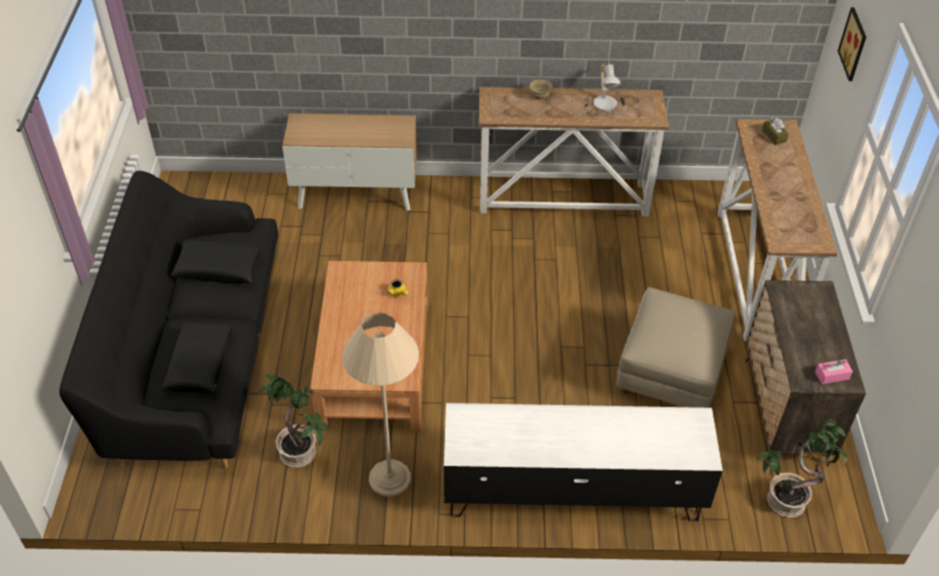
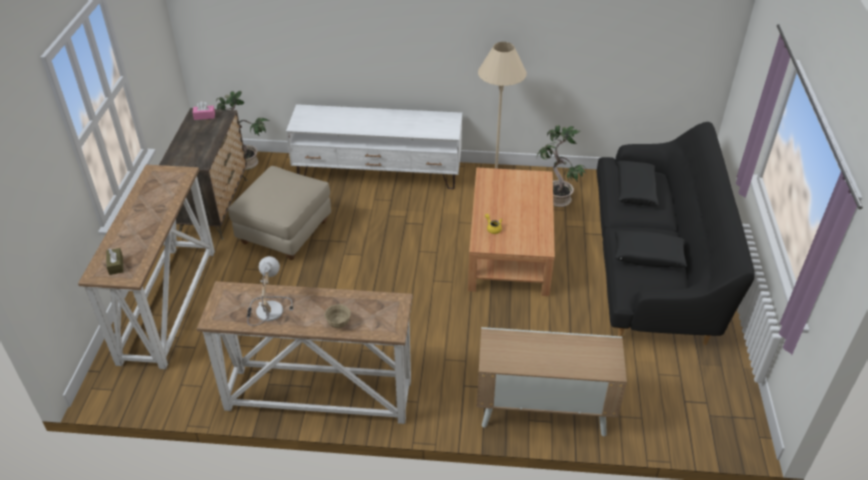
camera: 175 degrees left, 5 degrees down
picture [838,7,866,81] -> none

